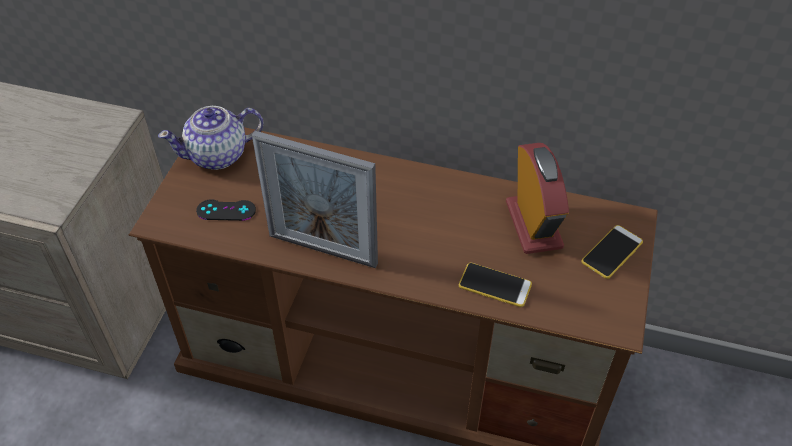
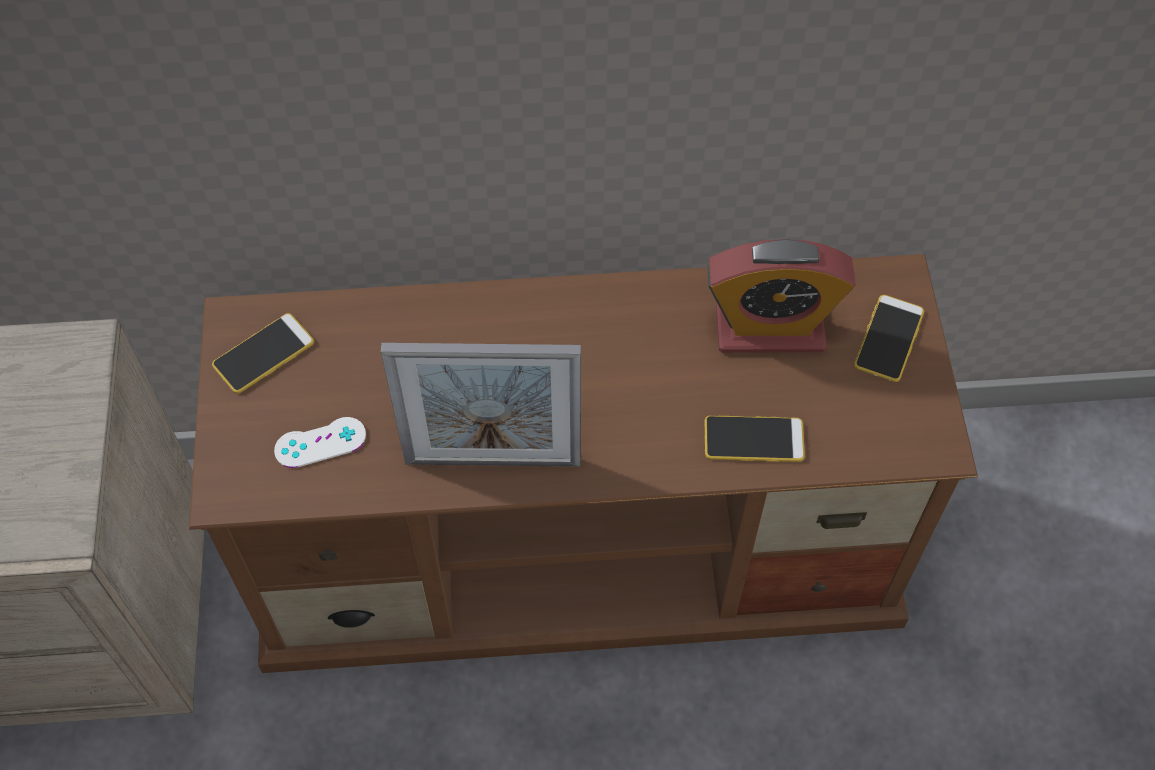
camera: 20 degrees left, 10 degrees up
teapot [158,106,263,170] -> phone [212,313,314,393]
black game controller [196,199,256,221] -> white game controller [274,417,366,468]
alarm clock [506,143,569,254] -> alarm clock turned 120 degrees clockwise [707,239,856,353]

